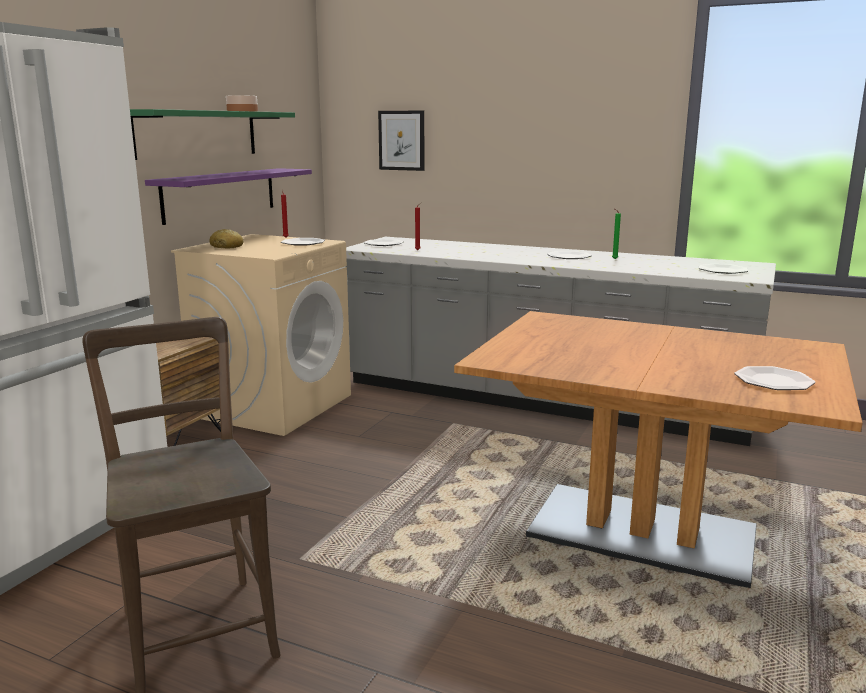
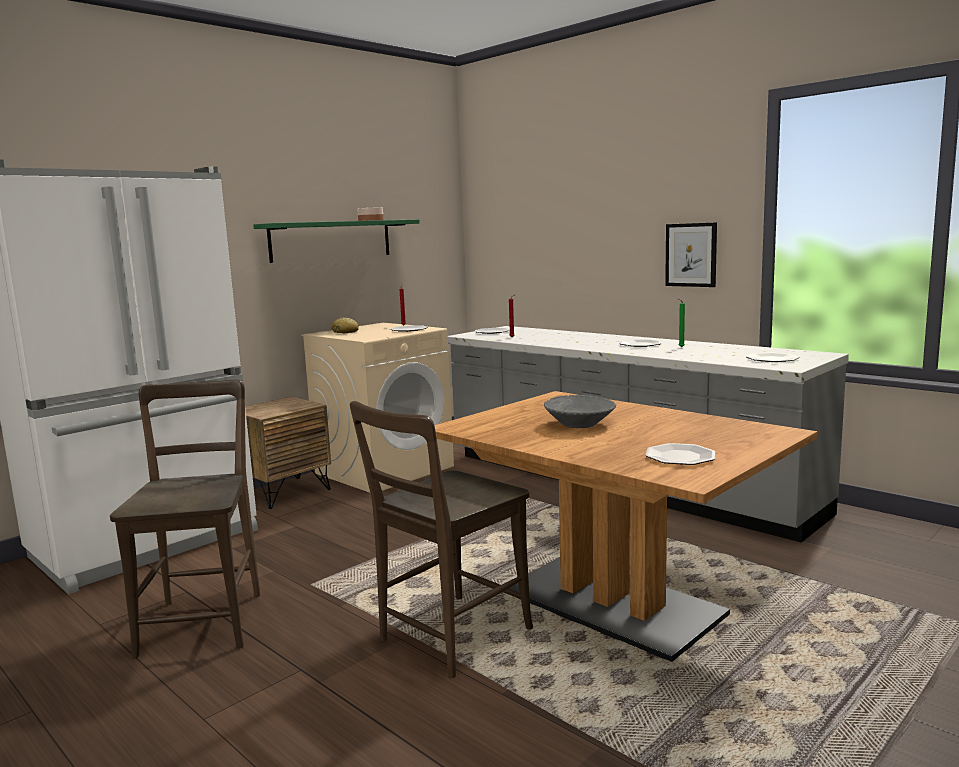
camera: 20 degrees right, 5 degrees down
purple shelf [145,168,312,225] -> none
picture [378,111,424,171] -> picture moved to [665,222,717,287]
none -> brown chair [350,401,533,678]
none -> grey bowl [544,395,616,428]

